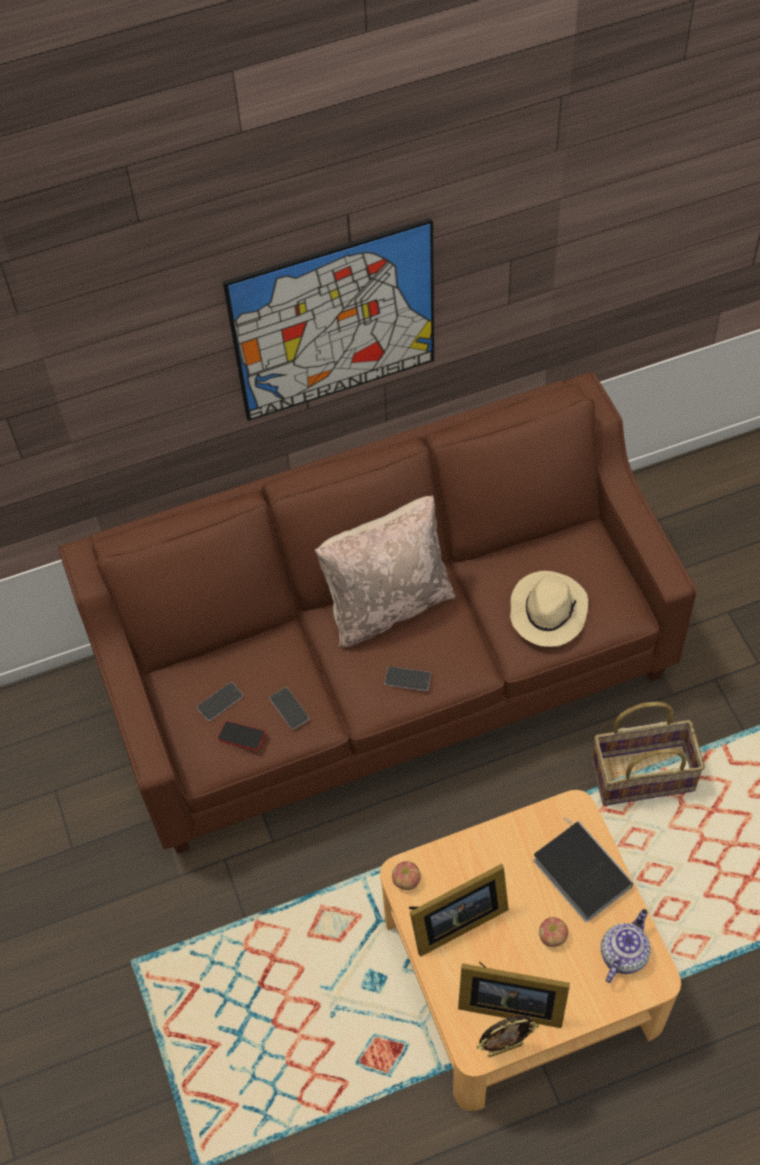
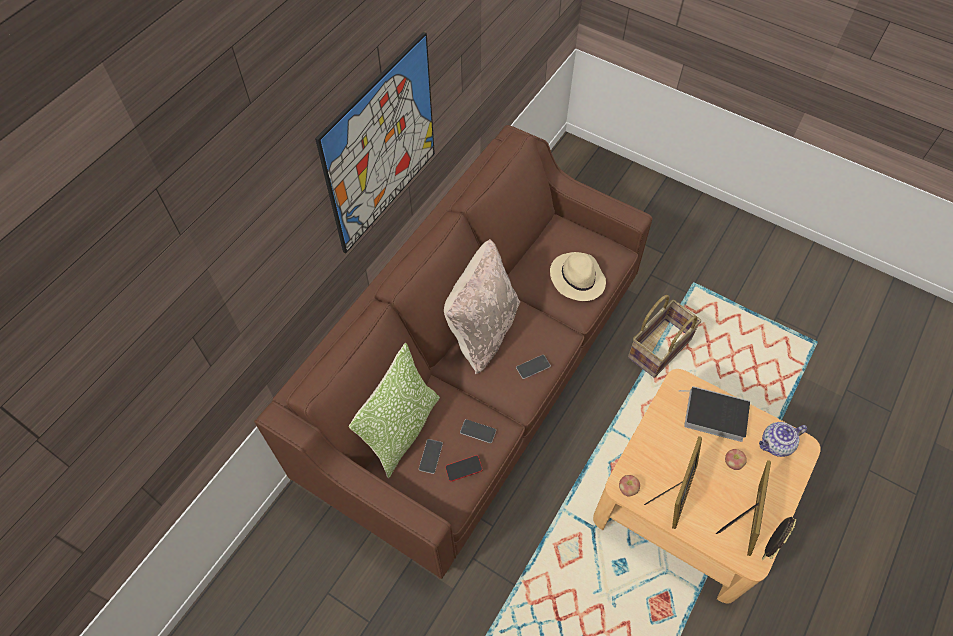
camera: 40 degrees left, 0 degrees up
picture frame [458,961,570,1028] -> picture frame turned 45 degrees counterclockwise [716,460,771,556]
teapot [601,909,651,983] -> teapot turned 105 degrees counterclockwise [759,422,807,457]
none -> pillow [349,343,440,478]

